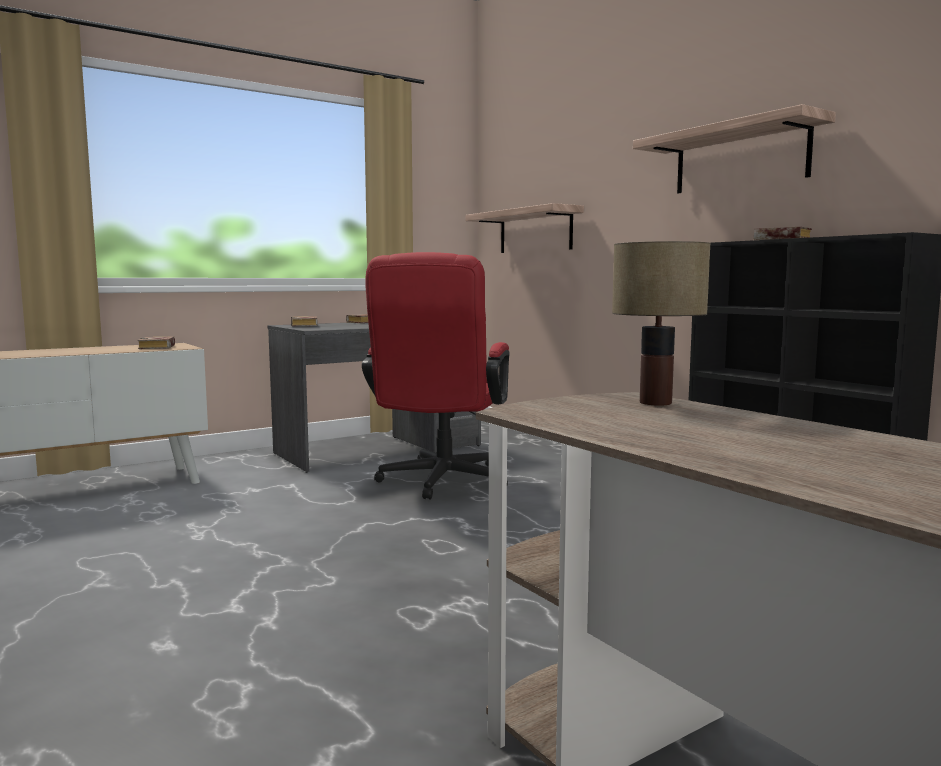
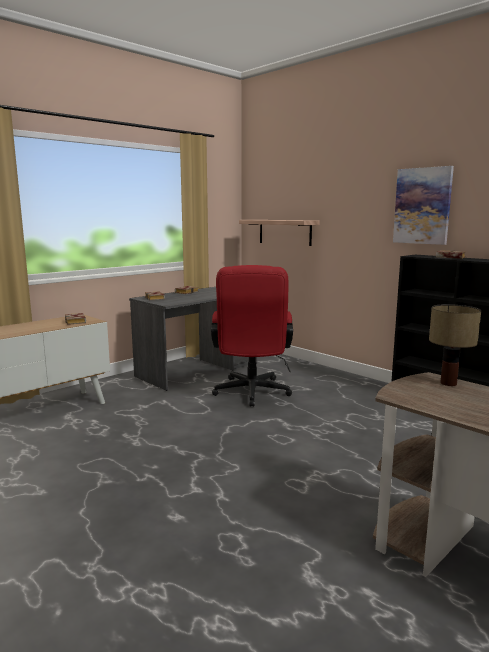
camera: 10 degrees left, 5 degrees up
shelf [633,104,836,193] -> picture [393,166,454,245]

